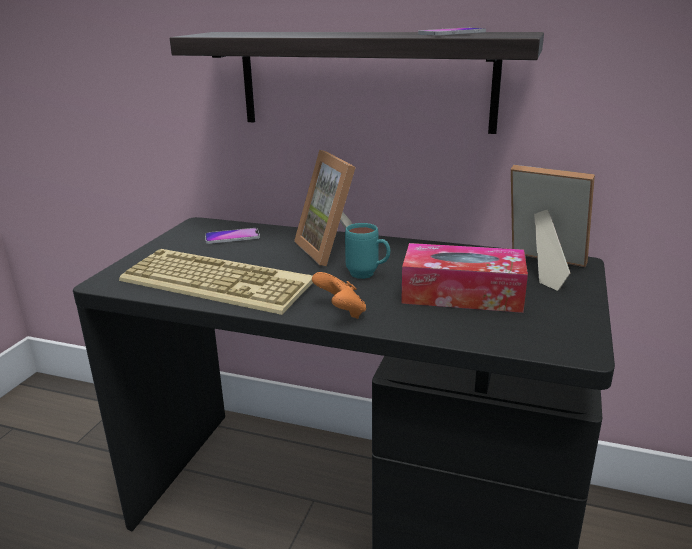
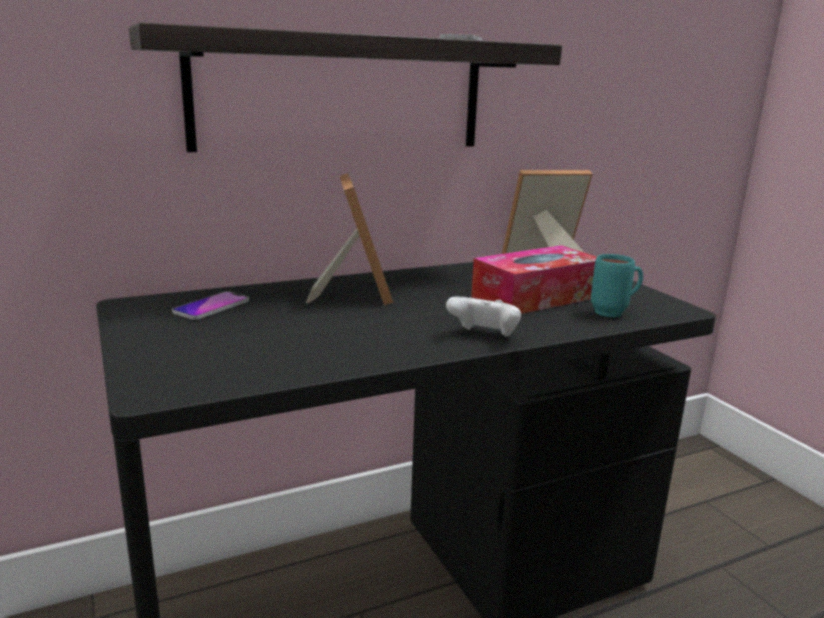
camera: 45 degrees left, 5 degrees down
keyboard [119,249,313,315] -> none
picture frame [294,150,356,266] -> picture frame turned 120 degrees counterclockwise [306,173,393,306]
orange game controller [312,272,366,319] -> white game controller [446,297,521,337]
turquoise mug [345,223,390,279] -> turquoise mug moved to [591,254,643,317]

